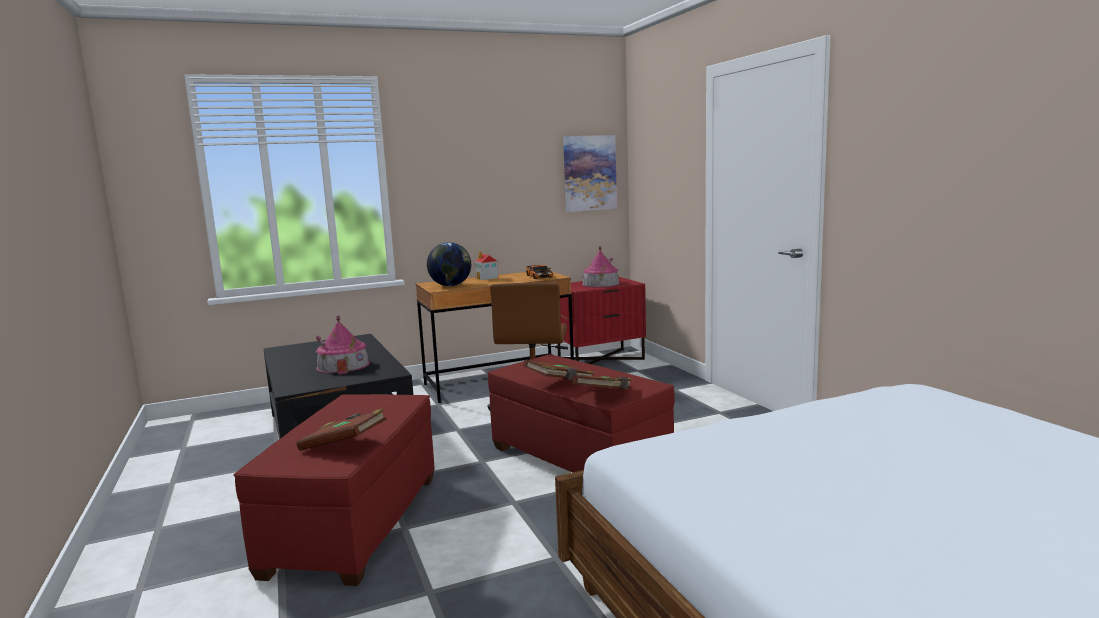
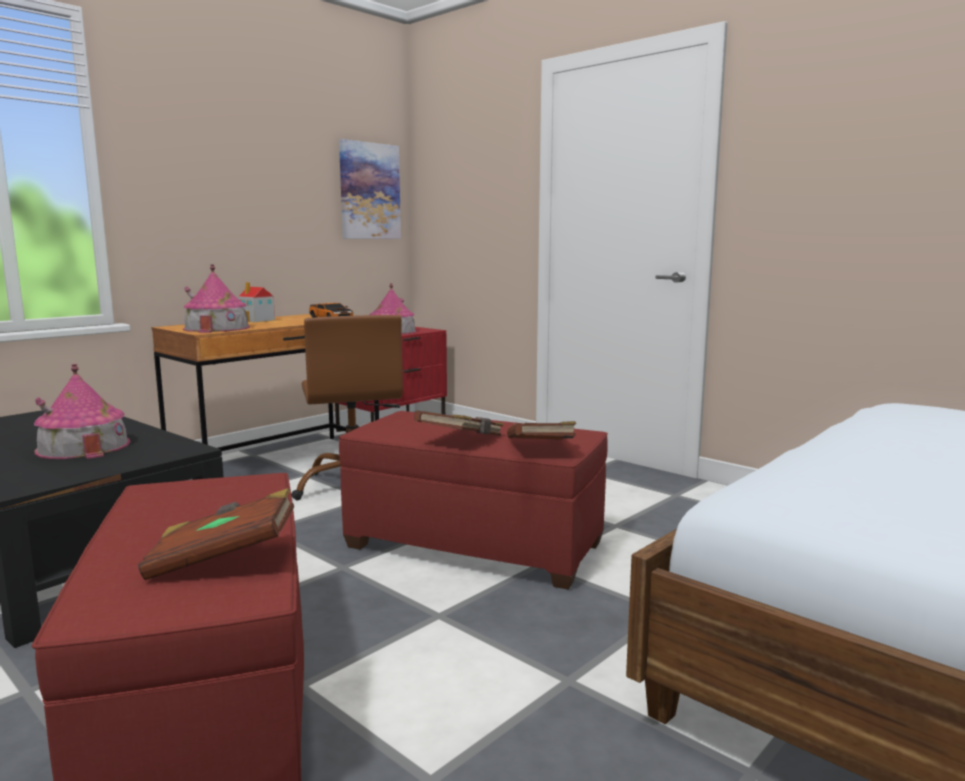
camera: 25 degrees left, 0 degrees up
globe [427,242,471,286] -> toy house [183,264,250,333]

